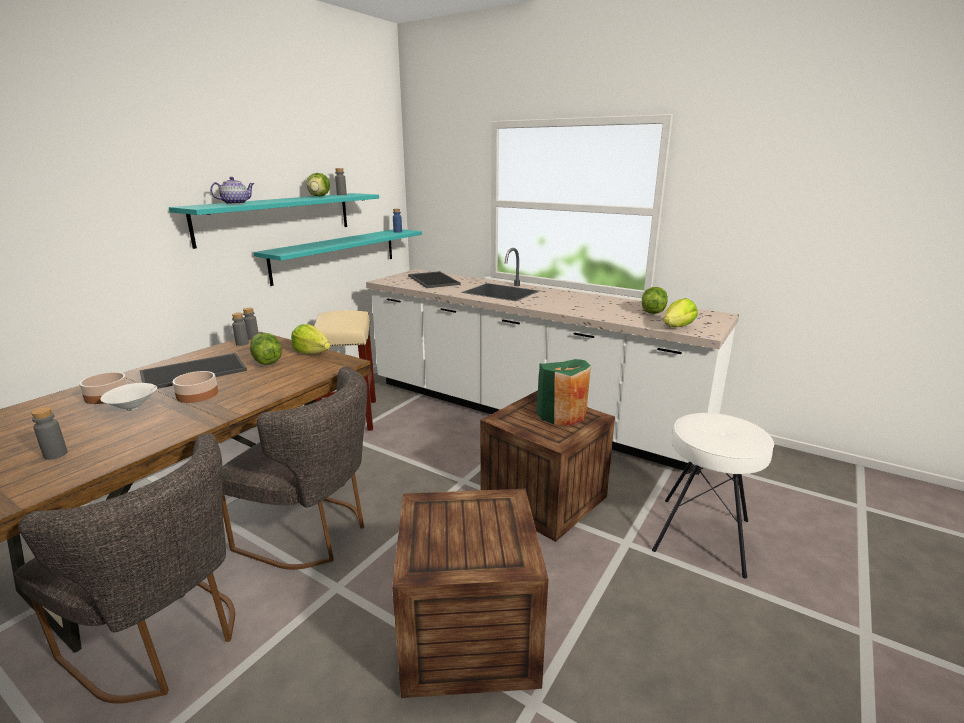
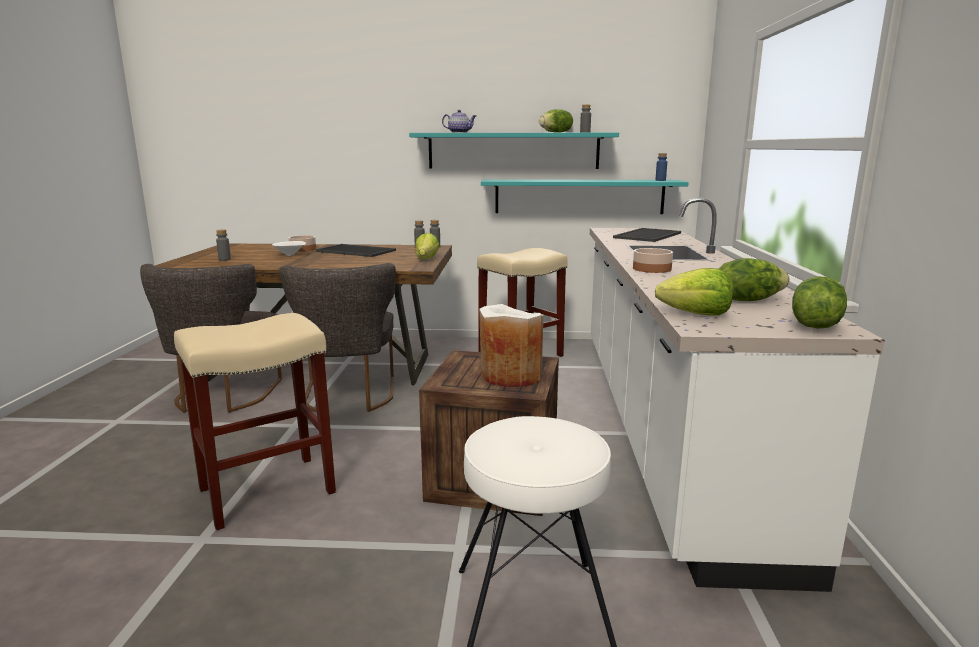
camera: 60 degrees right, 5 degrees down
bowl [172,371,218,403] -> bowl moved to [633,248,673,273]
lettuce [250,333,282,365] -> lettuce moved to [792,277,847,329]
crate [392,489,548,698] -> beige stool [174,313,336,530]
green vase [536,359,591,425] -> white vase [479,304,543,388]

